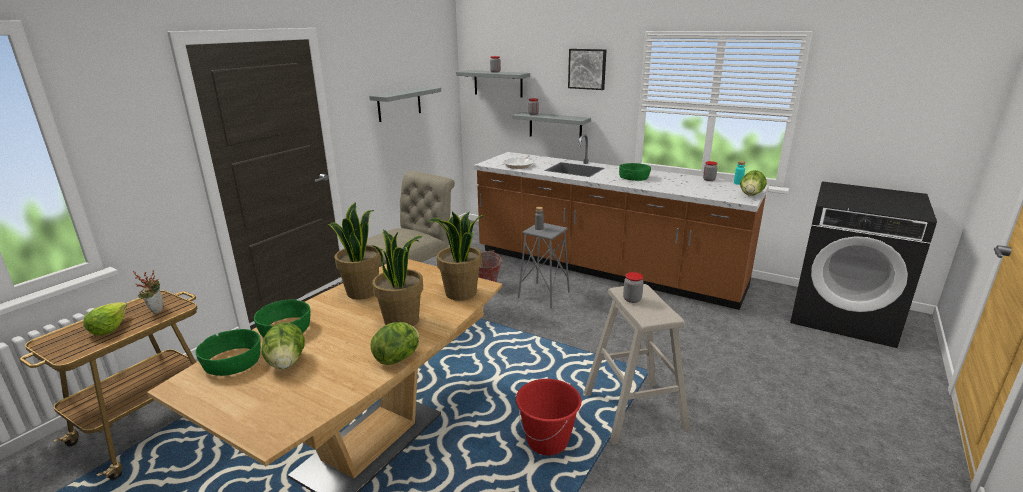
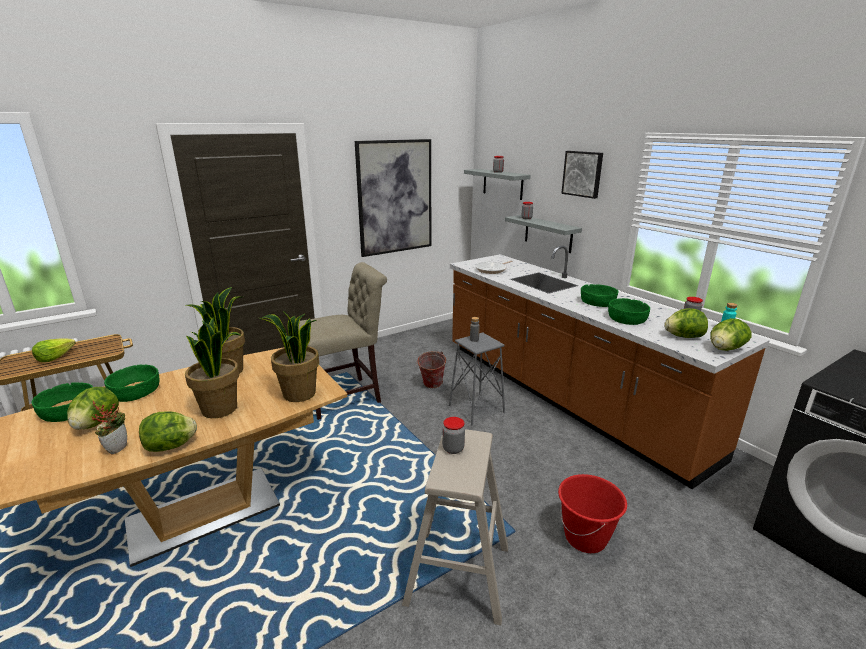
camera: 25 degrees right, 0 degrees up
potted plant [133,270,163,314] -> potted plant moved to [92,401,127,455]
grey shelf [369,87,441,122] -> picture [355,139,431,257]
red bucket [516,379,582,455] -> red bucket moved to [558,474,627,553]
none -> green bowl [608,298,650,325]
none -> lettuce [664,308,708,338]

